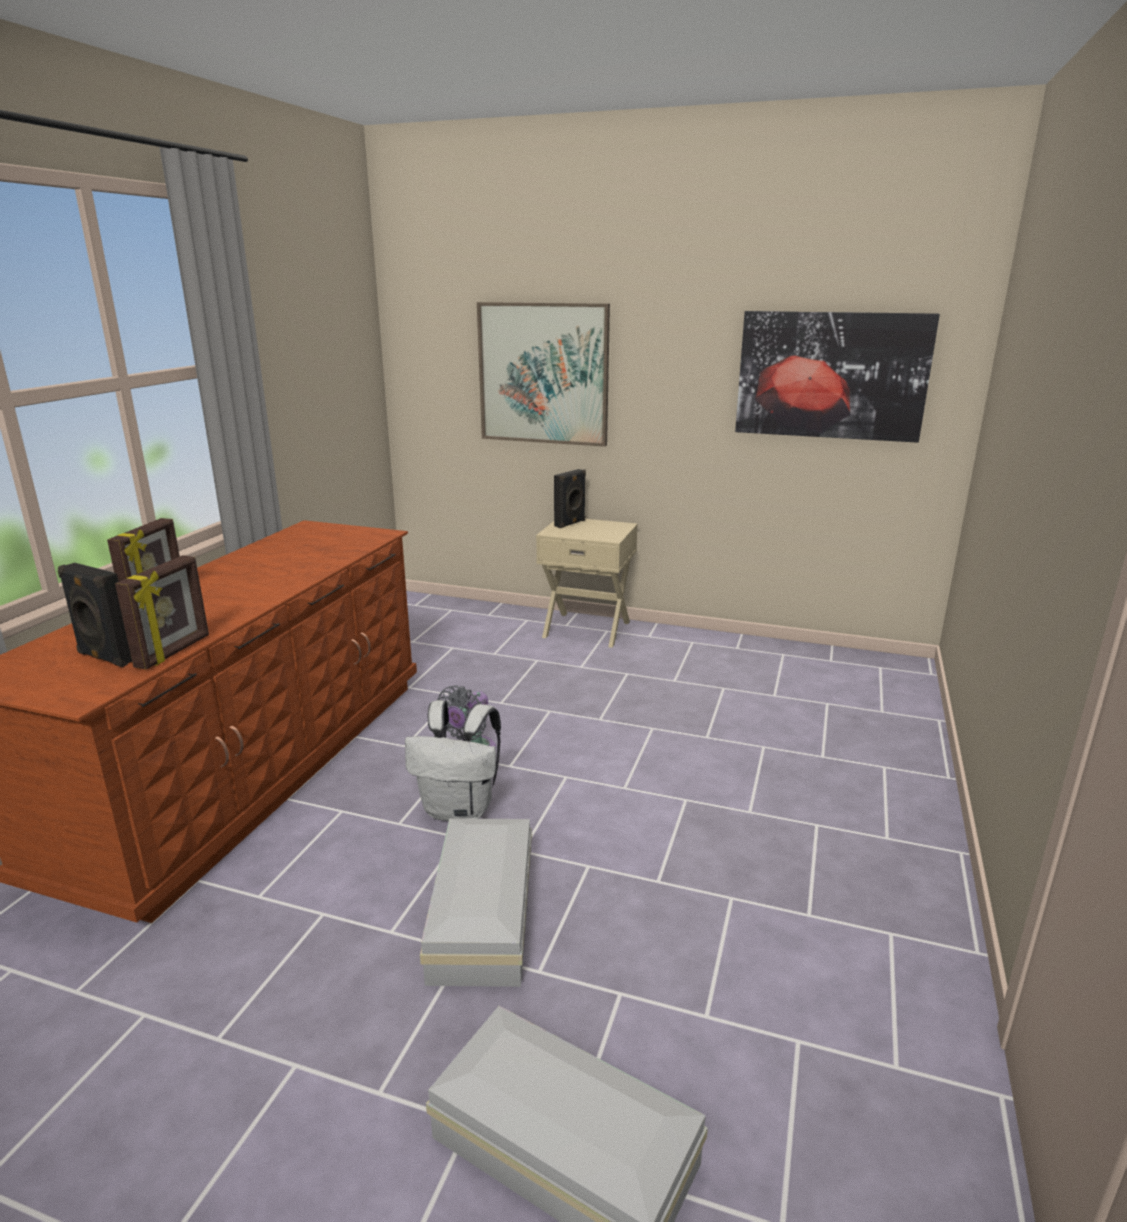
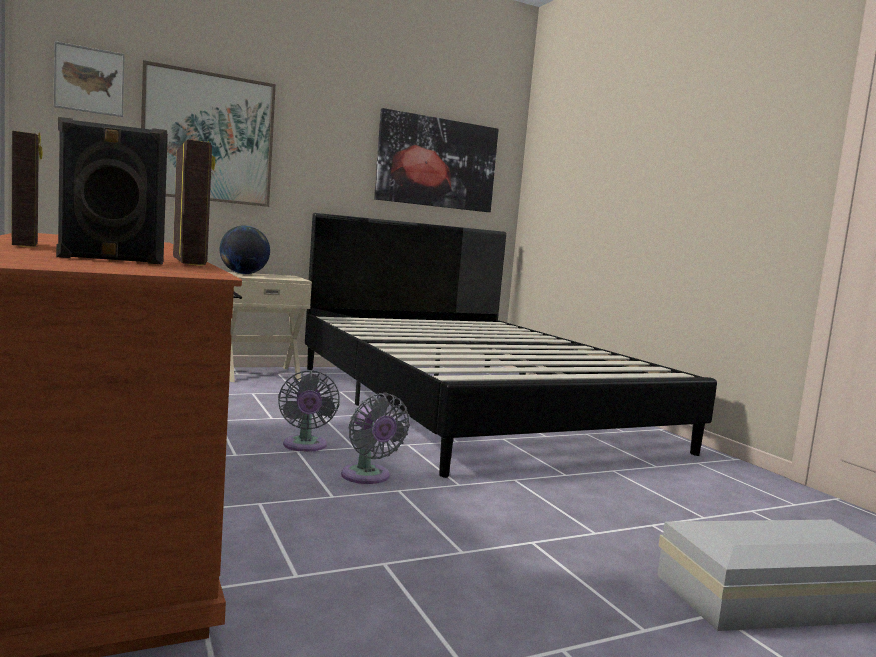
camera: 45 degrees left, 15 degrees down
white backpack [405,700,501,821] -> grey fan [341,393,410,484]
white storage box [420,818,532,987] -> none
black speaker [554,469,586,528] -> globe [220,225,270,274]
none -> picture [54,41,125,117]
none -> black bed [305,213,717,478]

